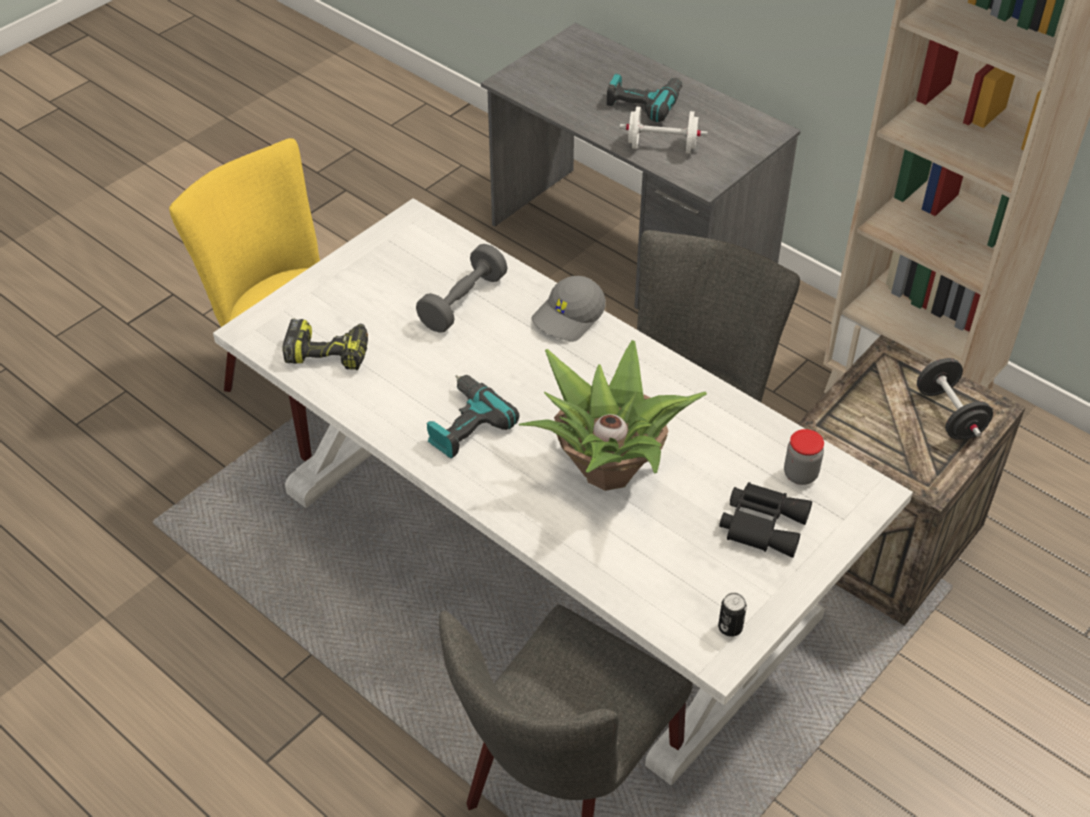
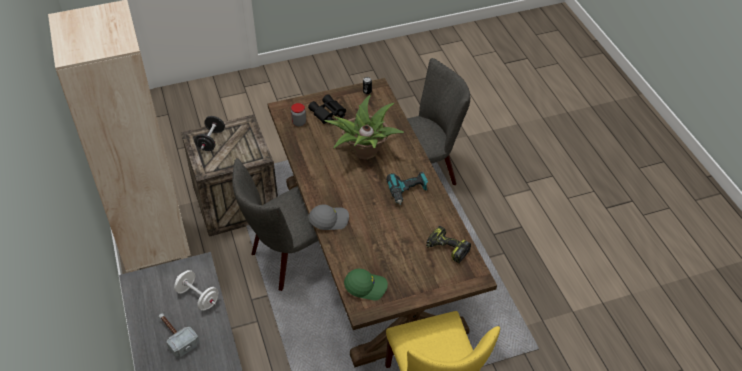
camera: 150 degrees left, 0 degrees up
white dining table [213,198,913,786] -> brown dining table [268,78,497,367]
grey dumbbell [416,244,508,333] -> none
power drill [607,73,682,122] -> hammer [159,313,199,357]
none -> green cap [344,269,388,301]

